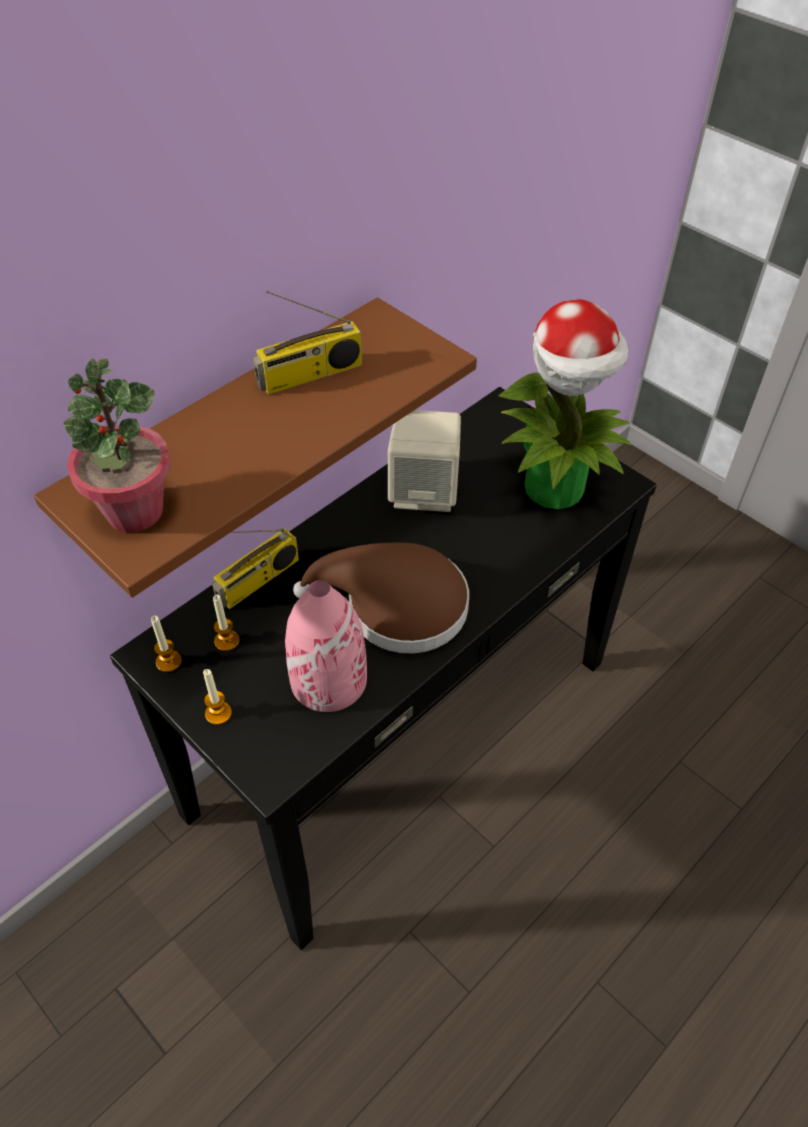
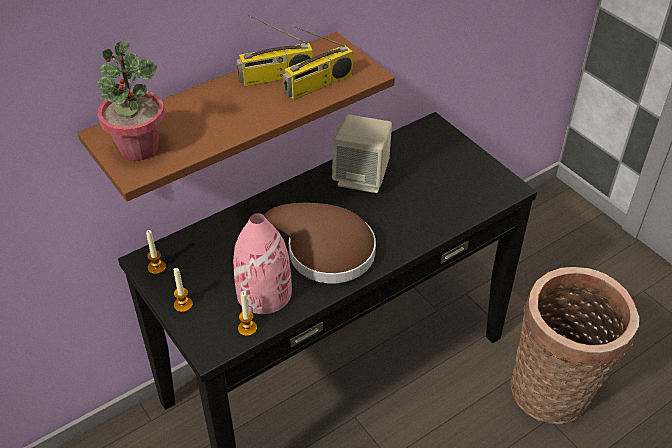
camera: 10 degrees right, 5 degrees down
radio [212,528,299,609] -> radio moved to [283,26,353,100]
candle [213,594,239,651] -> candle moved to [238,291,257,336]
potted plant [498,299,631,509] -> none
none -> basket [510,267,639,424]

